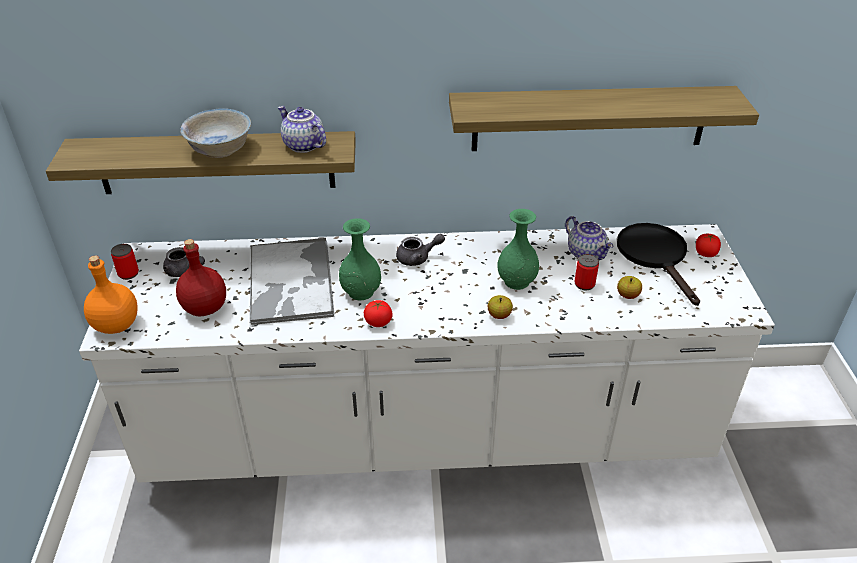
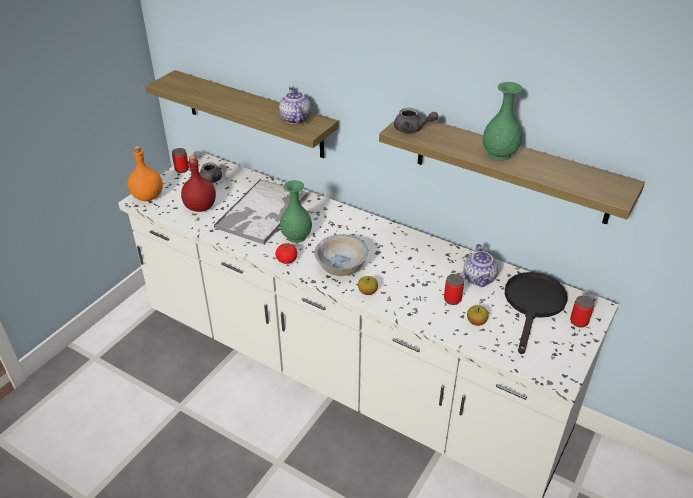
camera: 35 degrees right, 0 degrees up
white bowl [180,108,251,158] -> white bowl moved to [314,234,368,276]
grey teapot [396,234,445,266] -> grey teapot moved to [394,108,438,133]
green vase [497,209,539,290] -> green vase moved to [483,82,523,161]
tomato [696,234,721,257] -> can [570,296,594,327]

